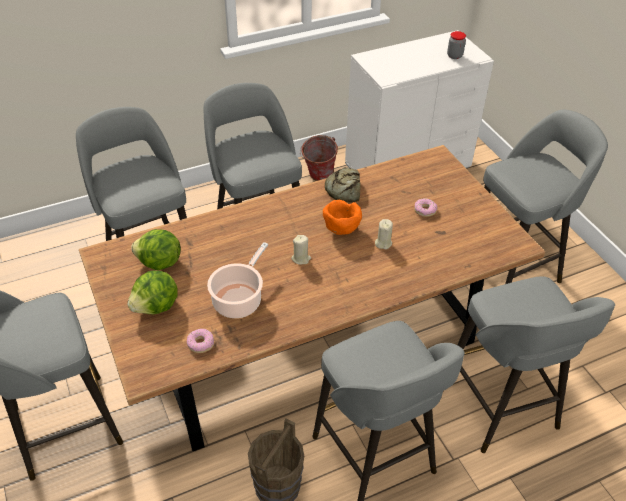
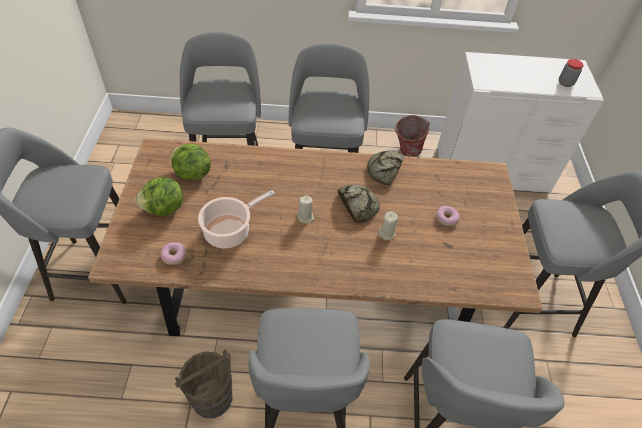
camera: 25 degrees right, 5 degrees up
orange bowl [323,200,362,235] -> bread [338,185,380,223]

